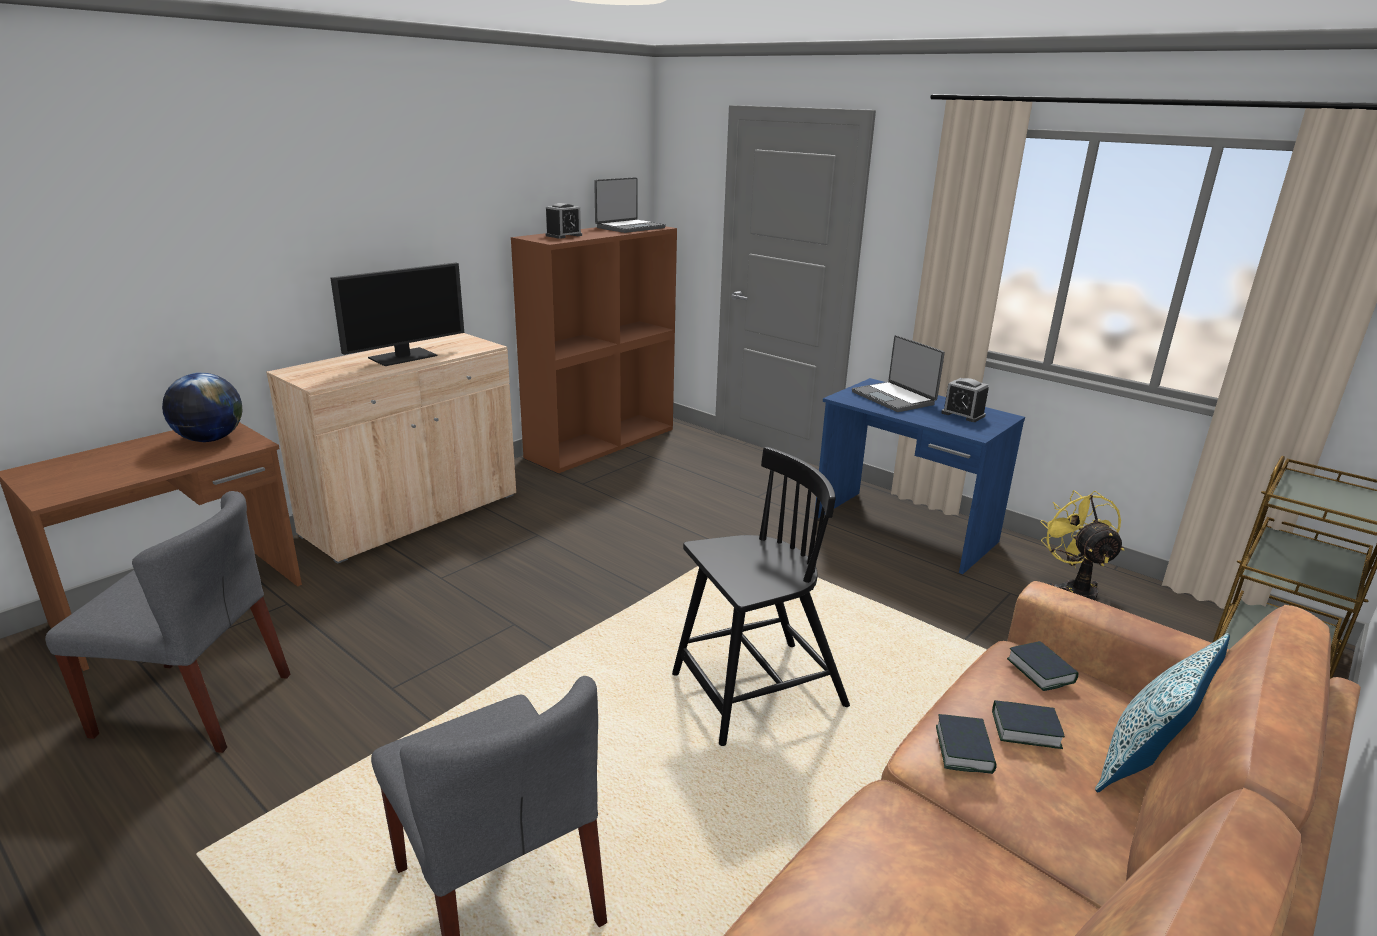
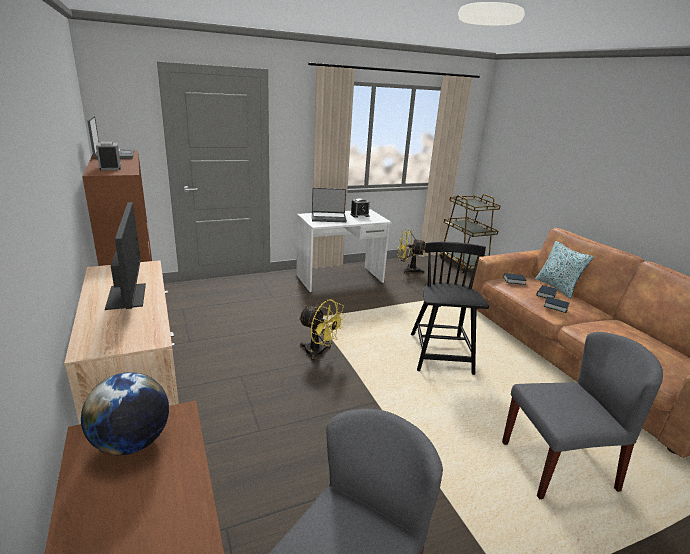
camera: 65 degrees left, 0 degrees up
blue desk [815,378,1025,574] -> white desk [296,210,392,292]
none -> yellow fan [298,299,346,361]

